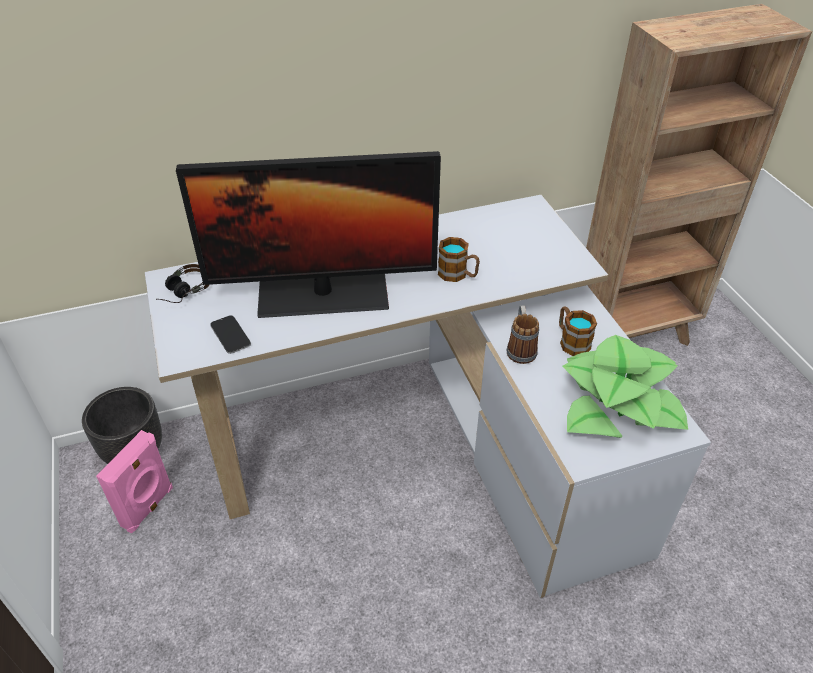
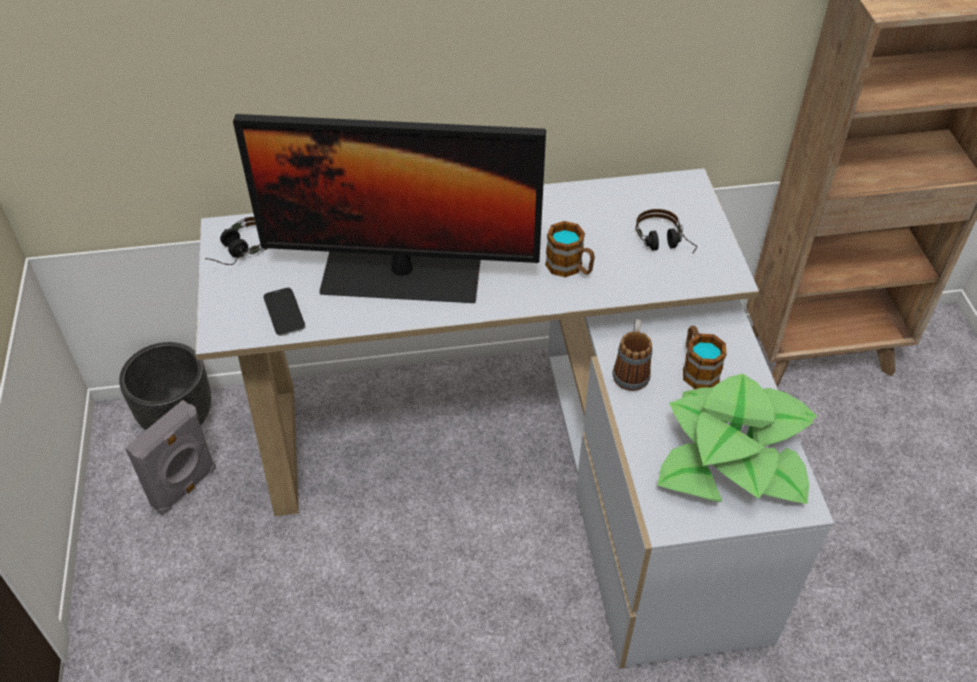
camera: 10 degrees right, 5 degrees up
pink speaker [96,430,173,533] -> grey speaker [125,400,216,515]
none -> headphones [636,209,697,253]

